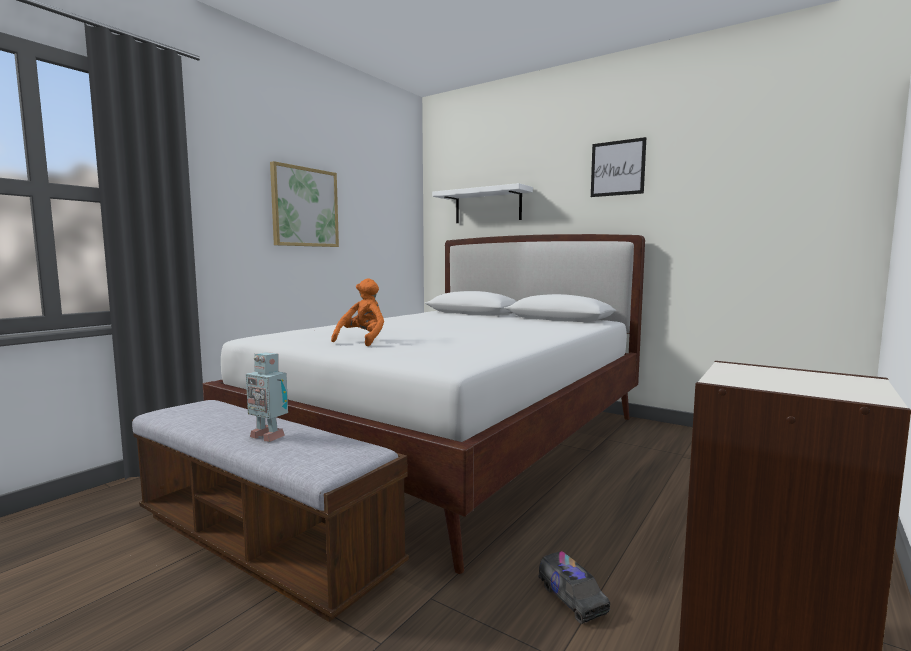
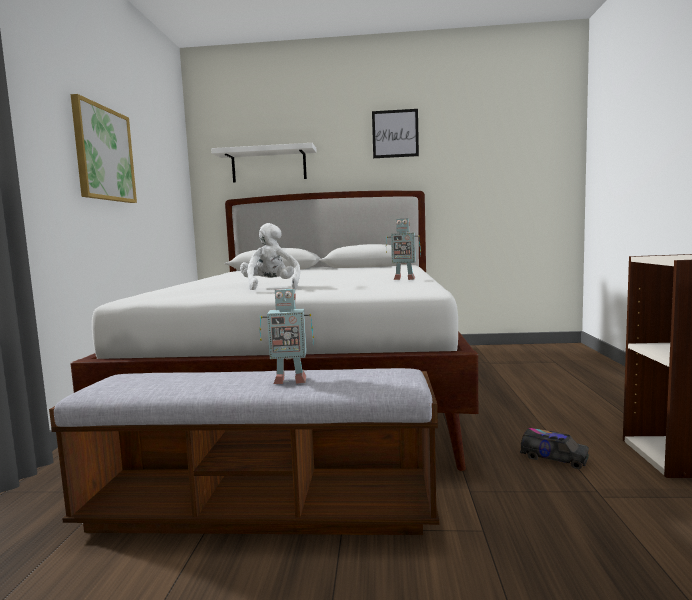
camera: 30 degrees left, 0 degrees up
orange plush toy [331,278,384,346] -> white plush toy [240,223,300,290]
none -> toy robot [386,218,421,280]

